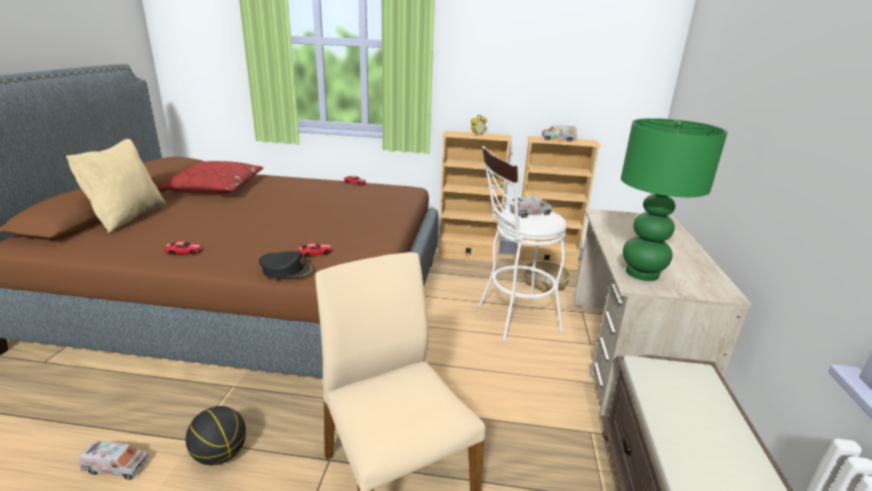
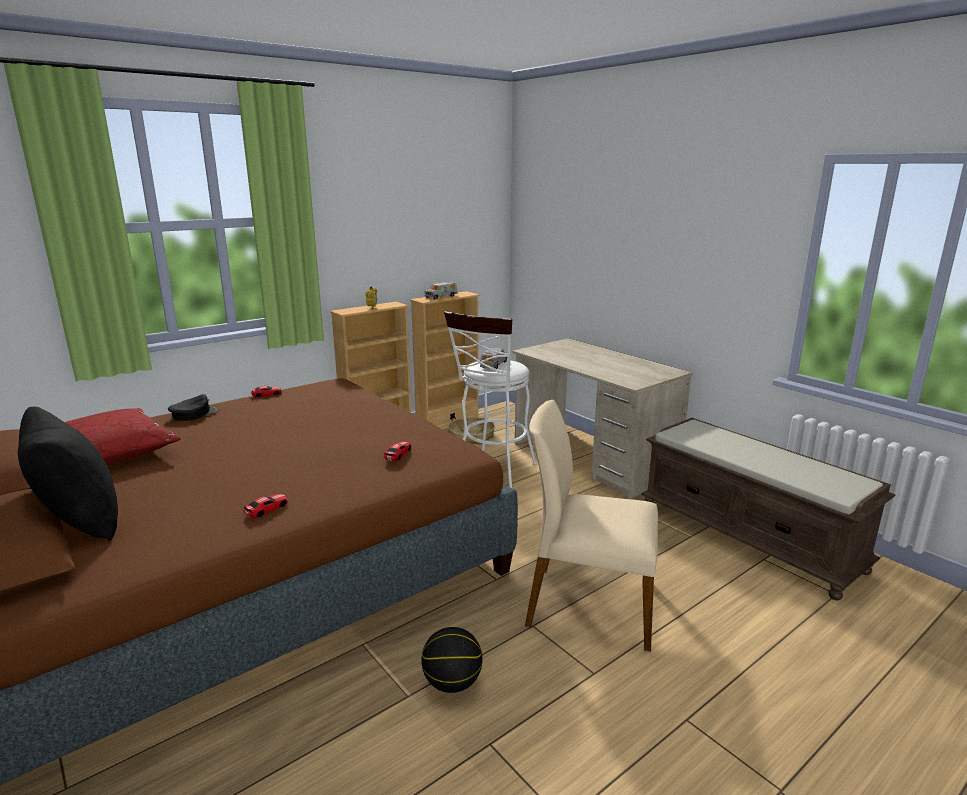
camera: 45 degrees left, 5 degrees down
beige pillow [66,139,166,233] -> black pillow [18,406,118,541]
toy truck [79,441,149,480] -> none
black cap [259,251,315,279] -> black cap moved to [168,394,220,421]
green table lamp [621,118,728,281] -> none

